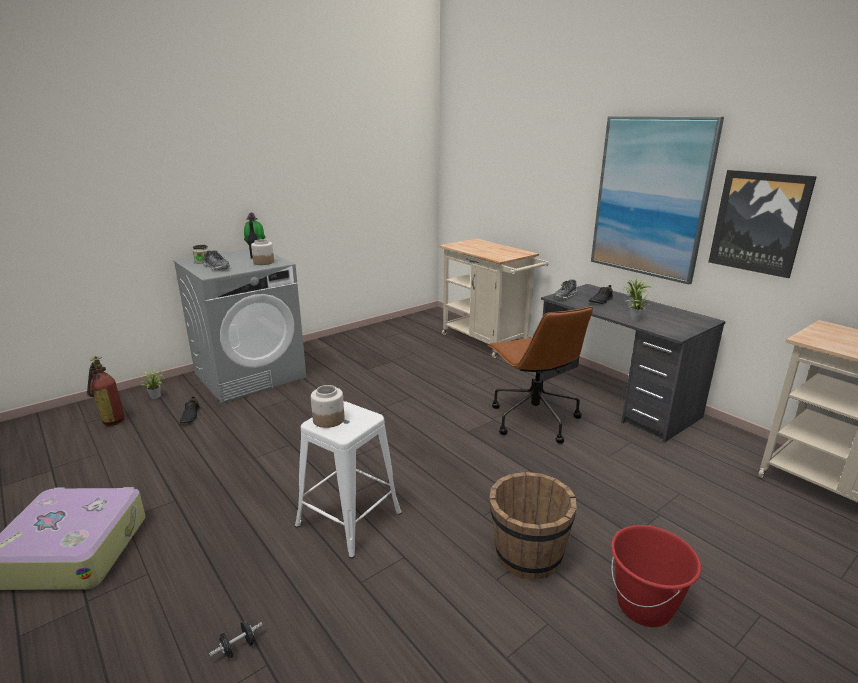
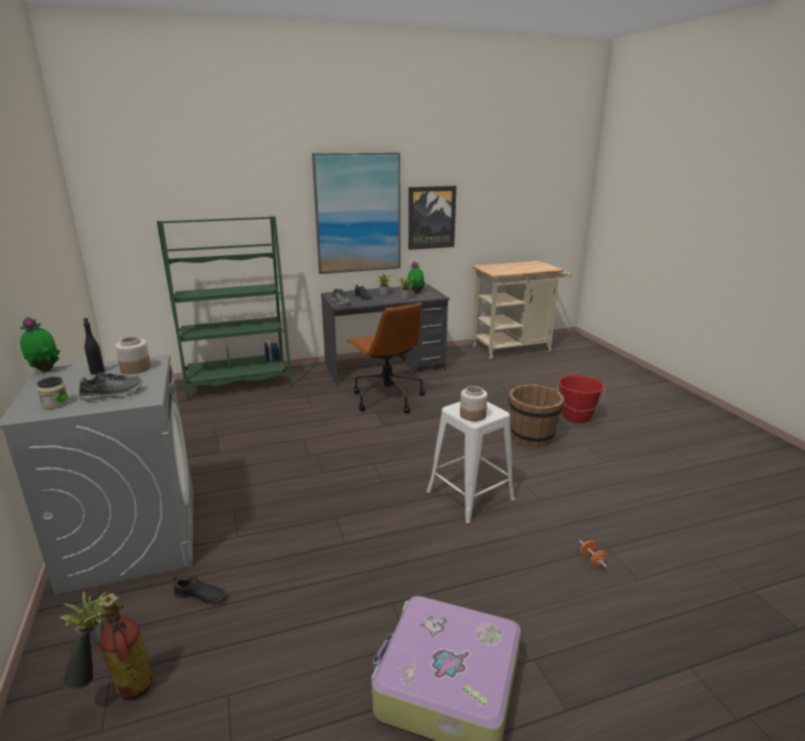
camera: 70 degrees left, 0 degrees up
black dumbbell [209,621,263,658] -> orange dumbbell [579,540,608,568]
beige cart [439,239,549,358] -> green bookcase [157,216,293,400]
brown office chair [488,306,593,444] -> brown office chair turned 60 degrees clockwise [346,302,425,413]
none -> potted plant [408,261,425,293]

